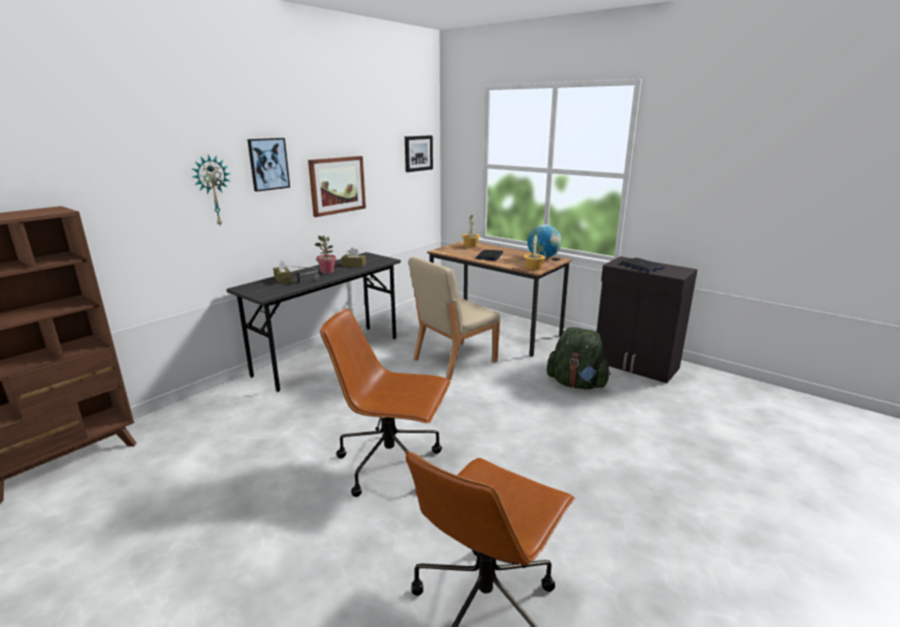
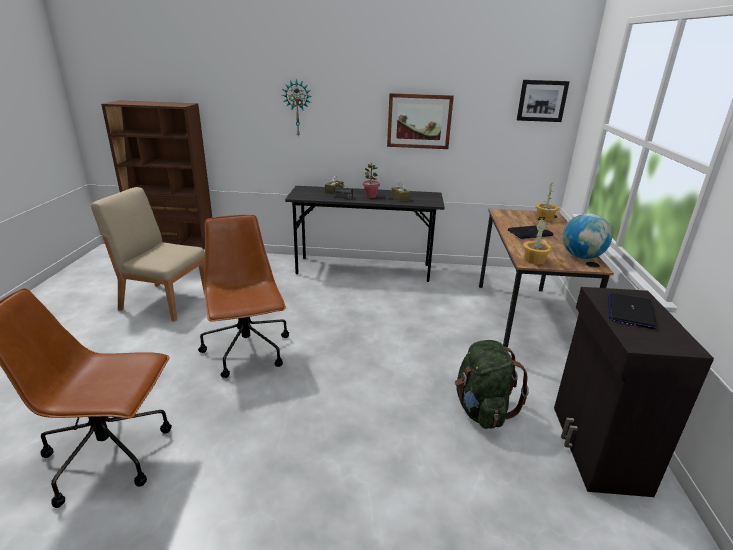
camera: 55 degrees right, 5 degrees up
picture [247,138,290,192] -> none
beige chair [409,257,501,380] -> beige chair moved to [91,187,205,322]

